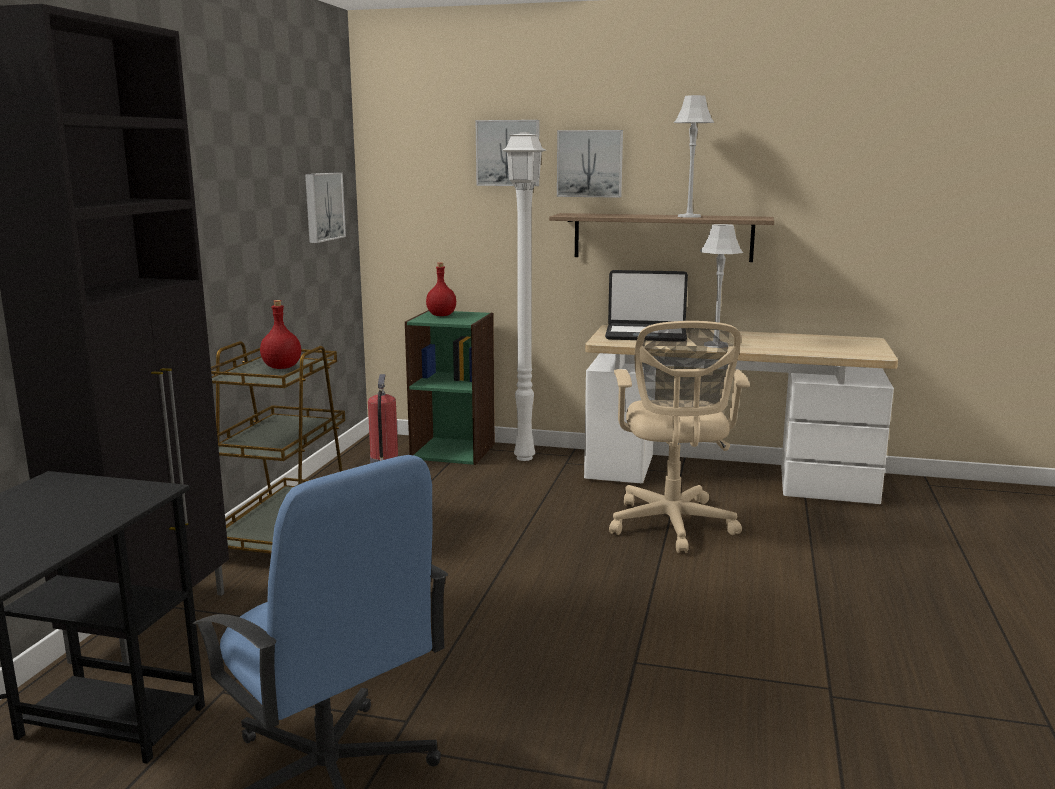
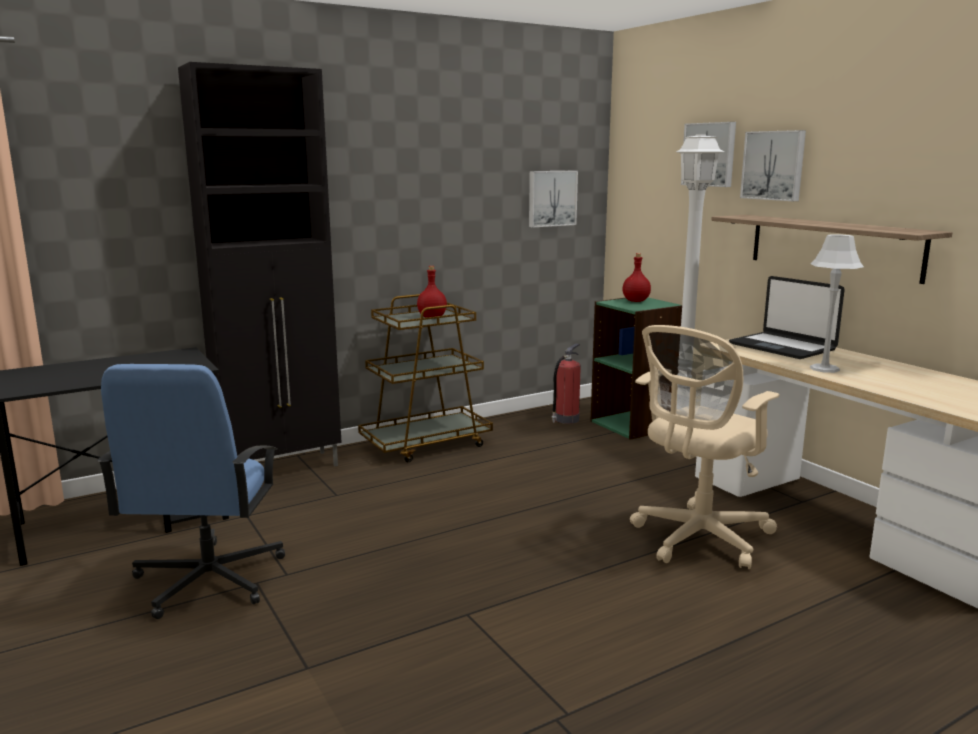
camera: 45 degrees right, 0 degrees up
grey table lamp [674,95,715,218] -> none

